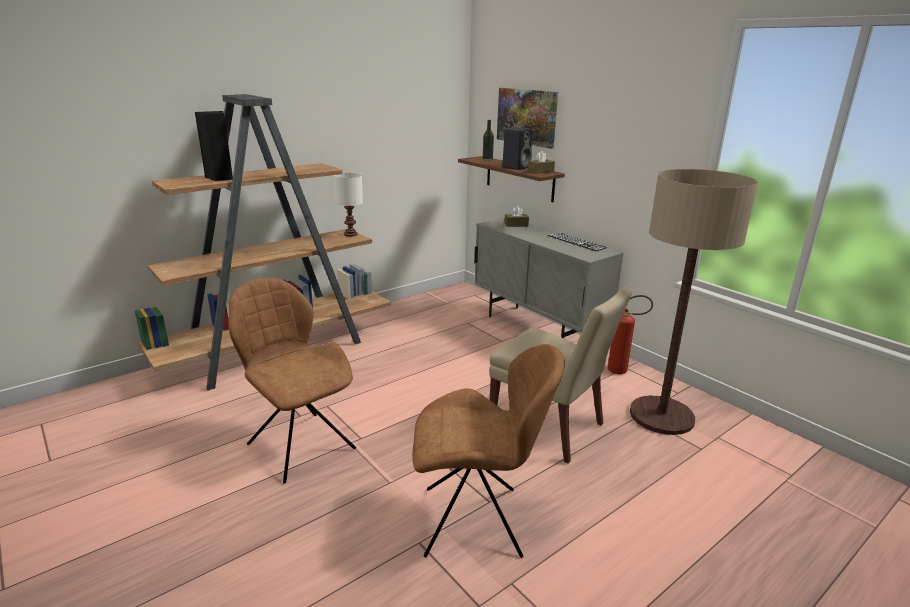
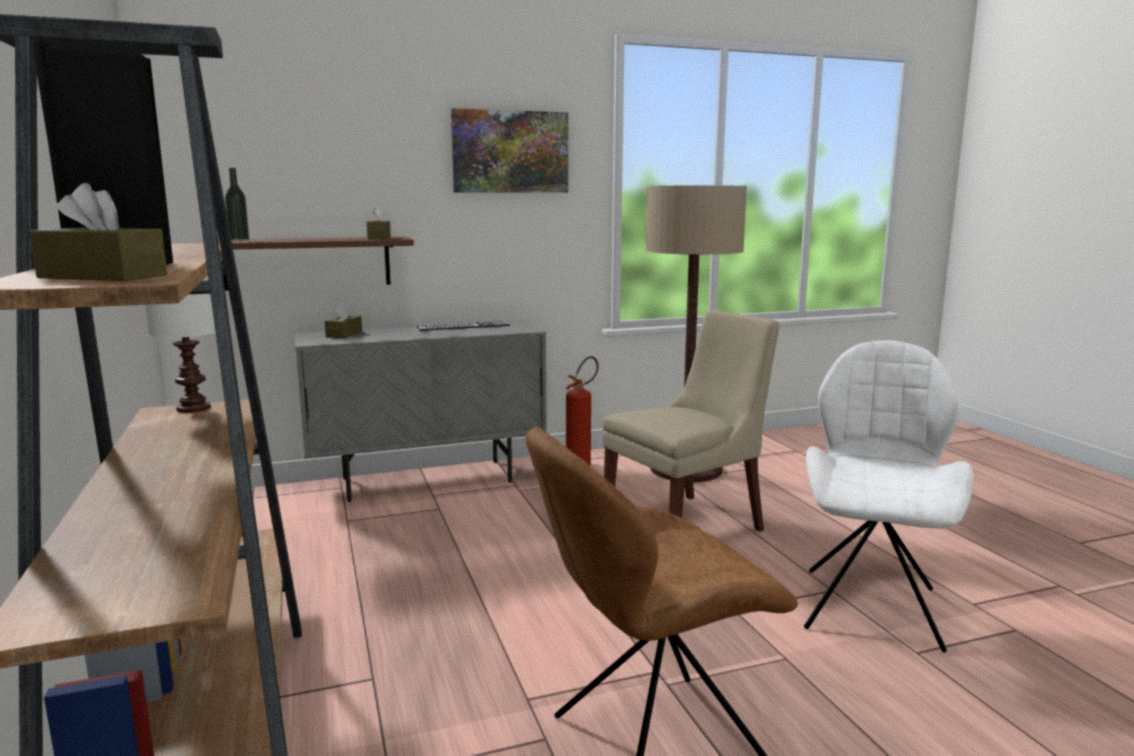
camera: 70 degrees left, 10 degrees down
brown chair [412,344,565,558] -> white chair [804,340,974,652]
picture [497,88,558,149] -> picture moved to [451,108,568,193]
black speaker [502,127,532,170] -> none
none -> brown tissue box [29,183,167,281]

